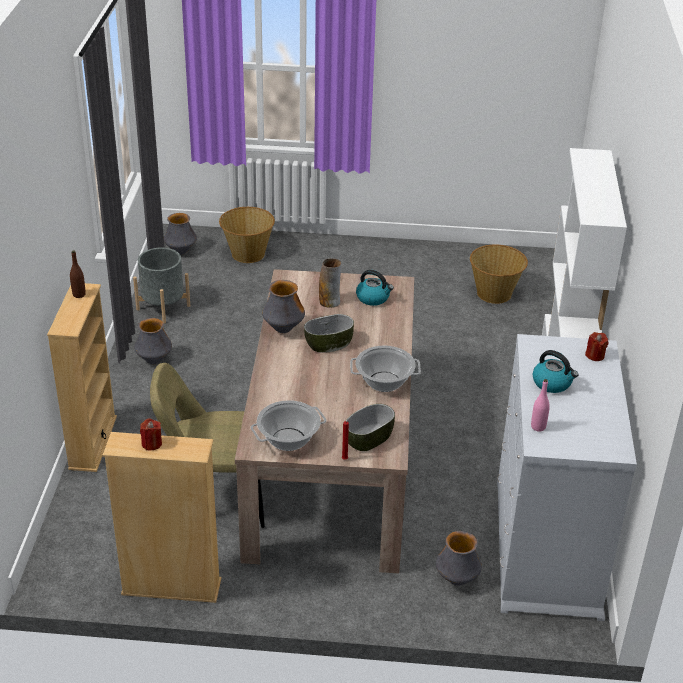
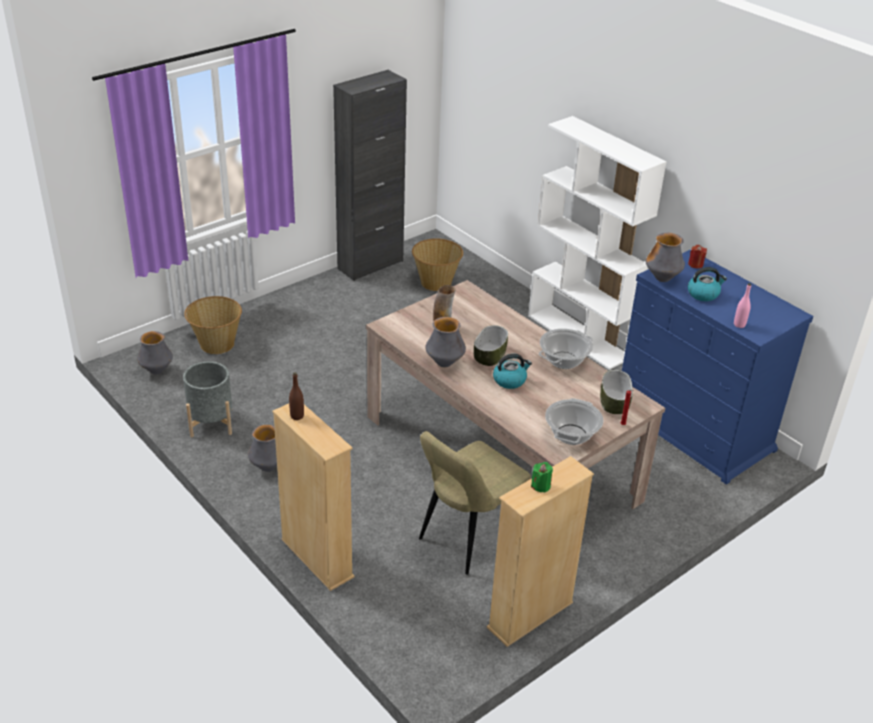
camera: 45 degrees left, 0 degrees up
red candle [140,419,162,450] -> green candle [531,462,553,492]
kettle [356,270,394,306] -> kettle moved to [493,354,532,389]
vase [436,531,482,586] -> vase moved to [646,233,685,282]
white dresser [497,334,637,621] -> blue dresser [622,250,813,485]
none -> black cabinet [333,70,407,281]

